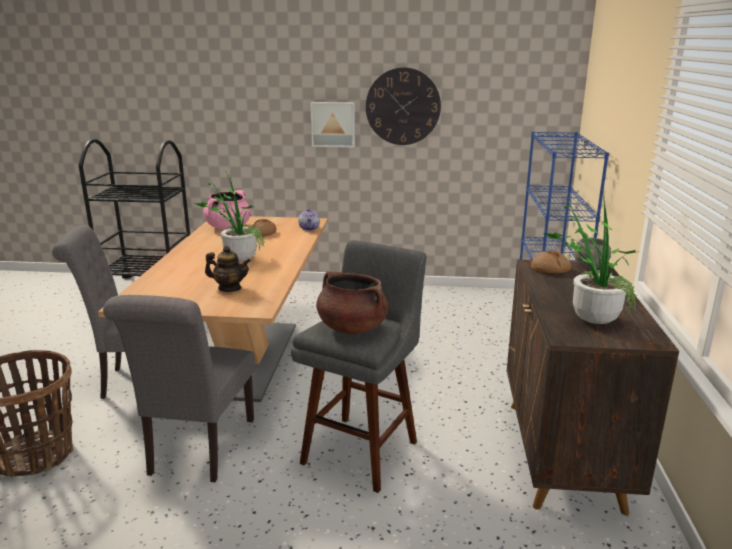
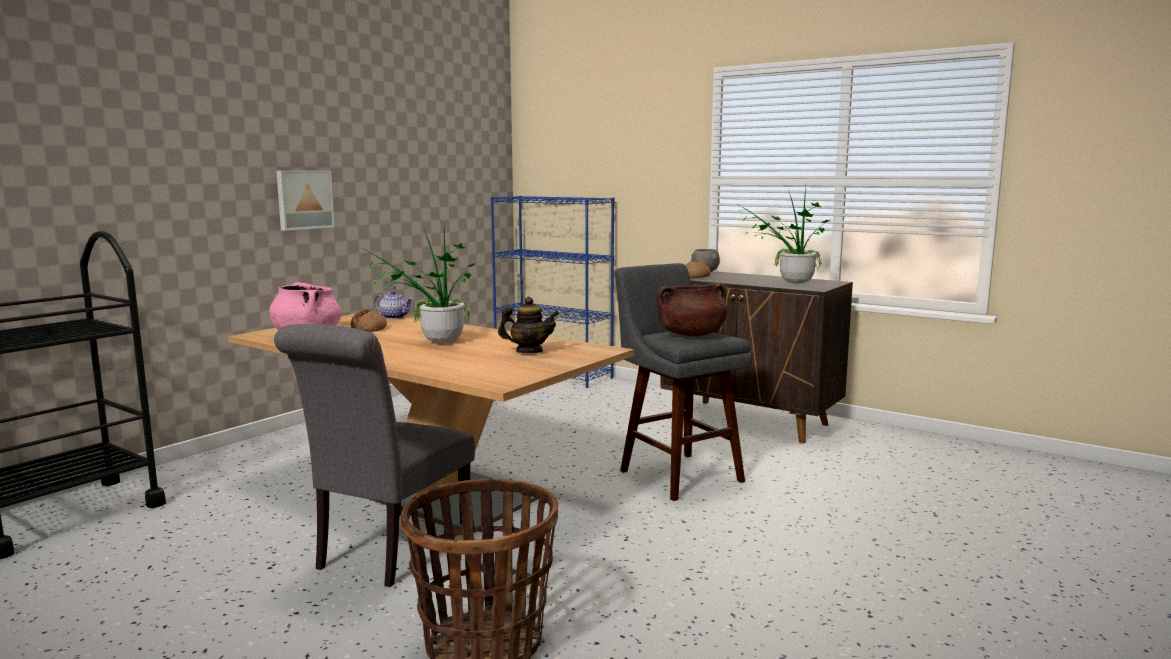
camera: 60 degrees left, 10 degrees down
grey chair [103,295,255,482] -> none
teapot [205,246,251,292] -> teapot turned 45 degrees clockwise [498,297,559,353]
wall clock [366,67,441,145] -> none

